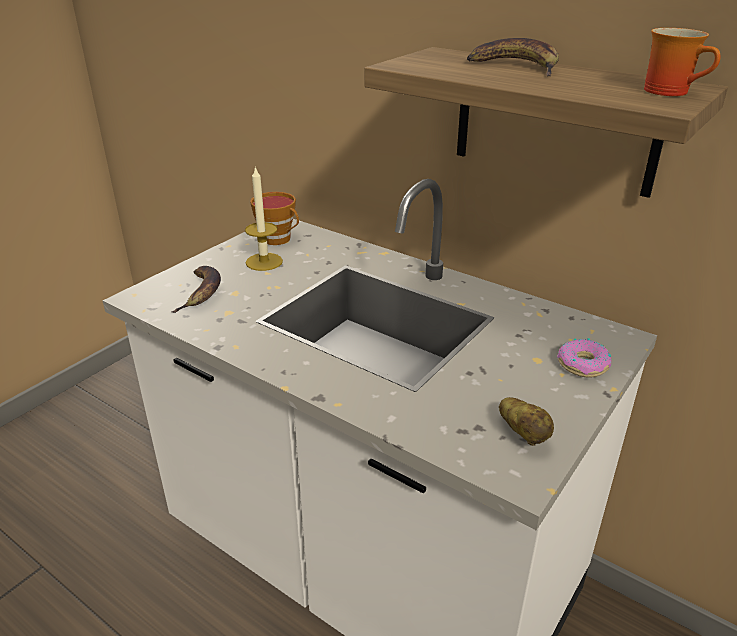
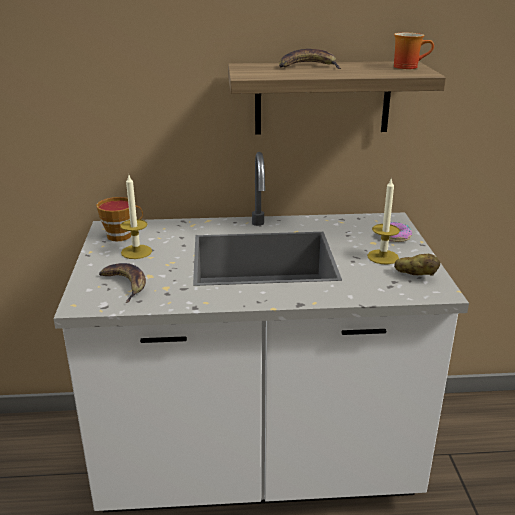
camera: 40 degrees left, 5 degrees down
none -> candle [367,177,400,264]

